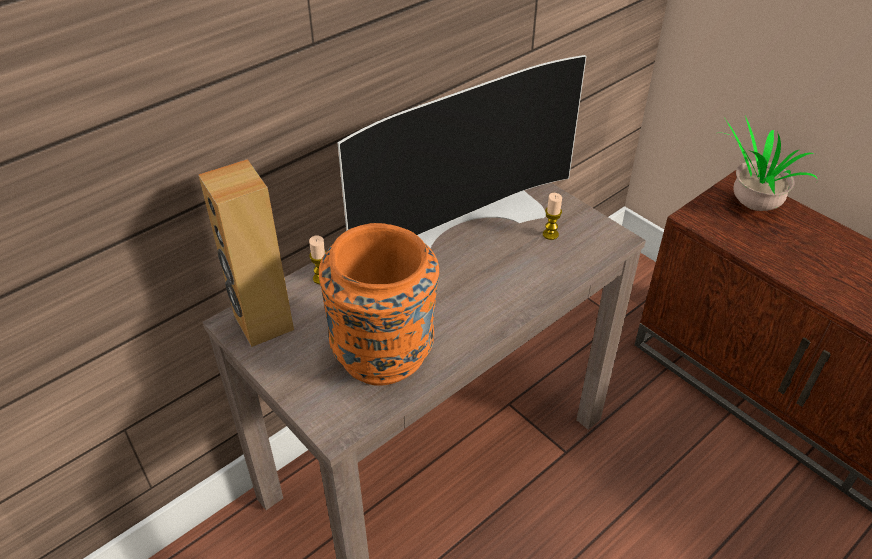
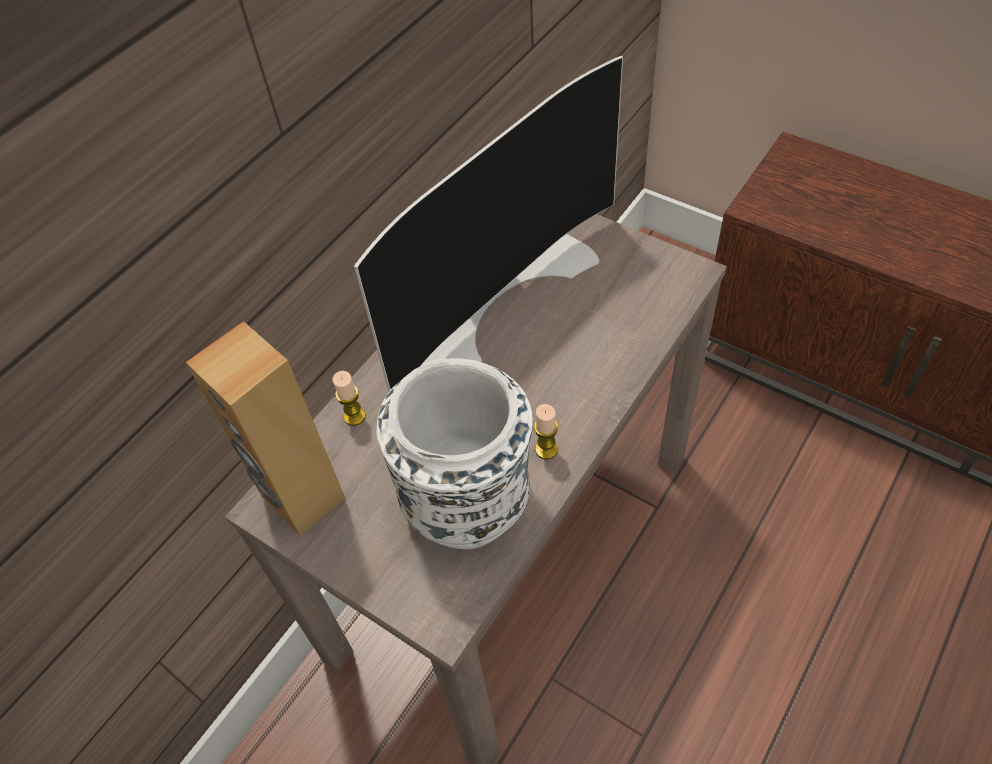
camera: 10 degrees left, 10 degrees up
orange vase [319,223,439,386] -> white vase [376,358,533,549]
candle [543,193,562,240] -> candle moved to [534,404,558,460]
potted plant [720,116,817,211] -> none

